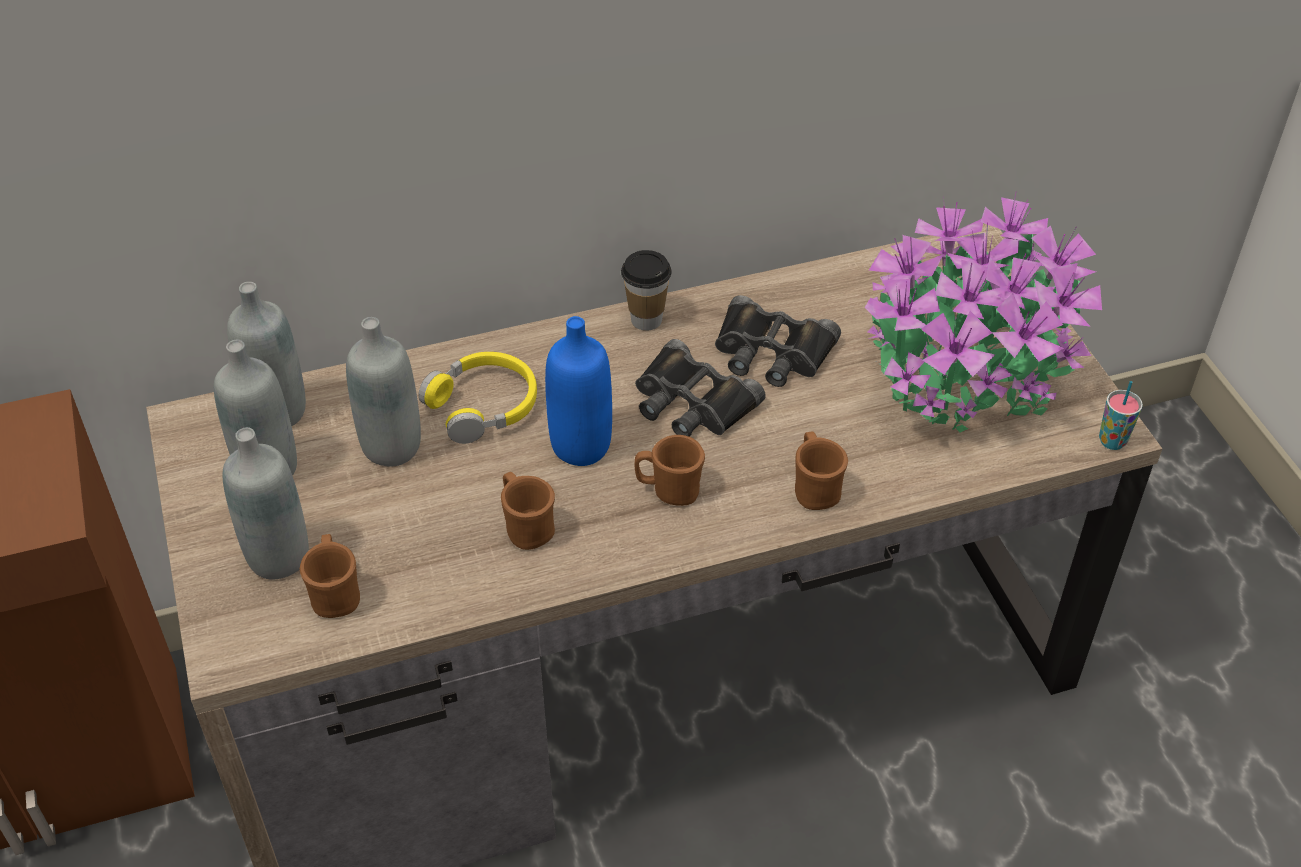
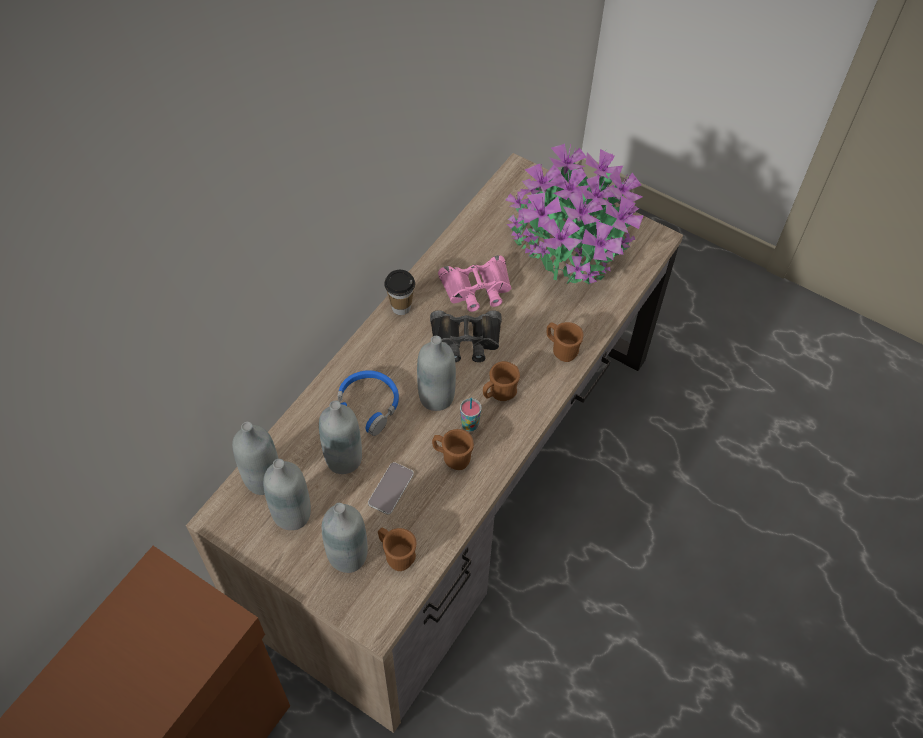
camera: 40 degrees left, 10 degrees up
yellow headphones [419,352,537,444] -> blue headphones [338,370,399,436]
blue bottle [545,316,612,466] -> grey bottle [417,336,456,411]
black binoculars [715,295,841,387] -> pink binoculars [438,255,511,312]
cup [1099,381,1143,450] -> cup moved to [460,398,481,431]
none -> phone [368,462,414,514]

